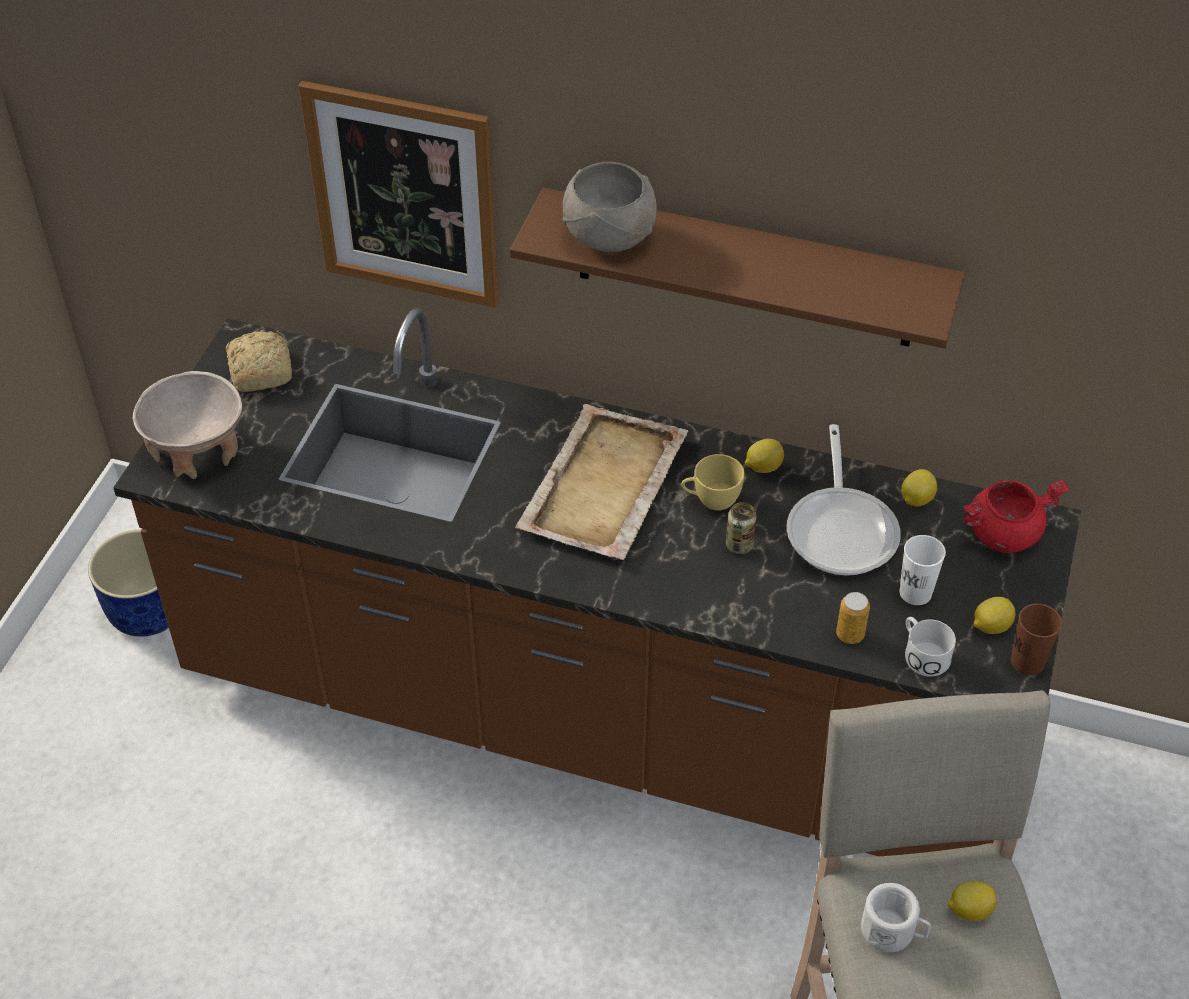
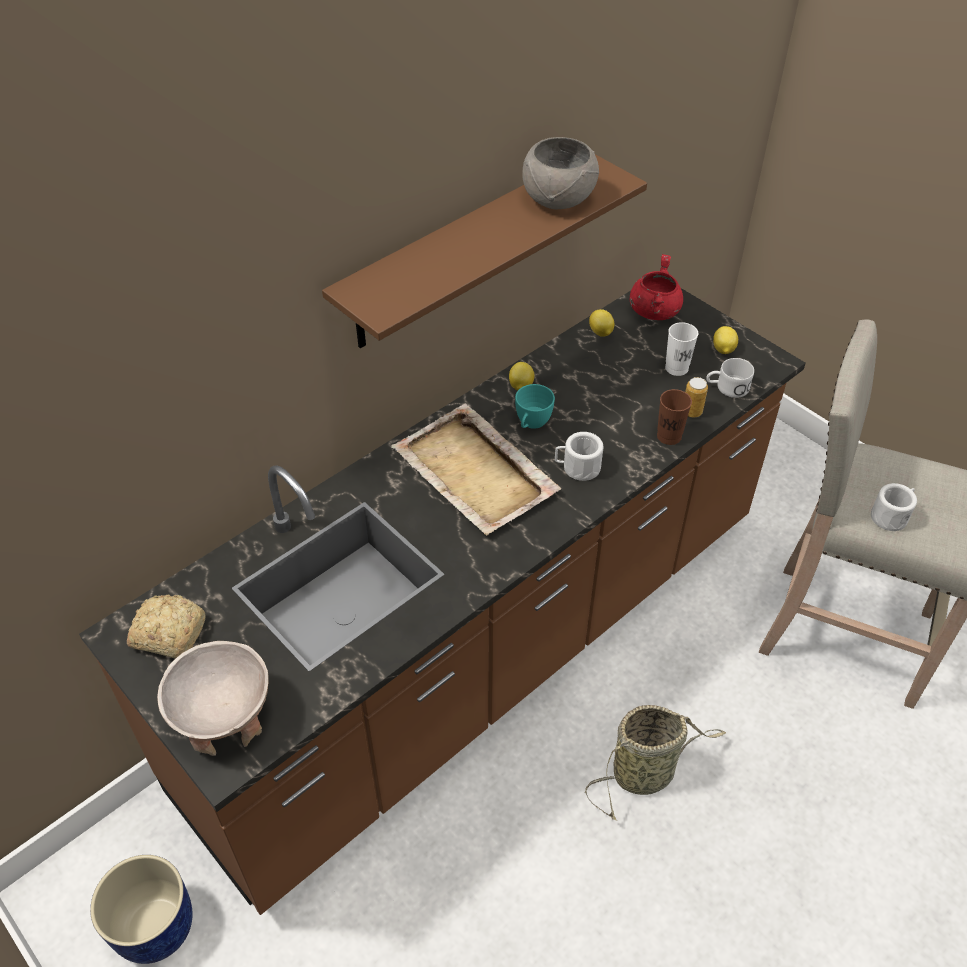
camera: 60 degrees left, 0 degrees up
picture [299,81,499,308] -> none
grey bowl [563,162,657,252] -> grey bowl moved to [522,137,599,209]
yellow cup [681,454,745,511] -> turquoise cup [515,384,555,429]
can [726,502,756,554] -> none
frying pan [787,424,901,575] -> none
lemon [948,881,996,921] -> none
brown cup [1011,604,1062,675] -> brown cup moved to [657,389,692,445]
none -> white mug [555,432,604,481]
none -> basket [585,705,726,821]

